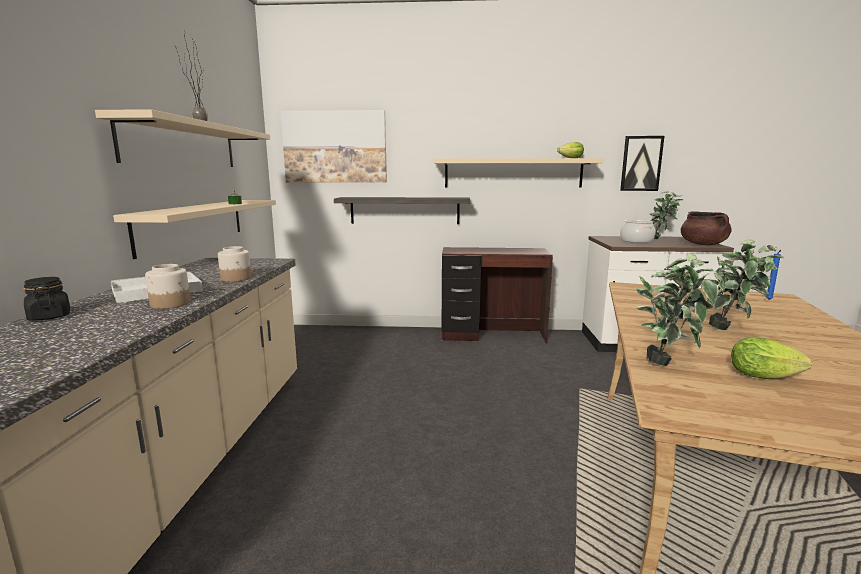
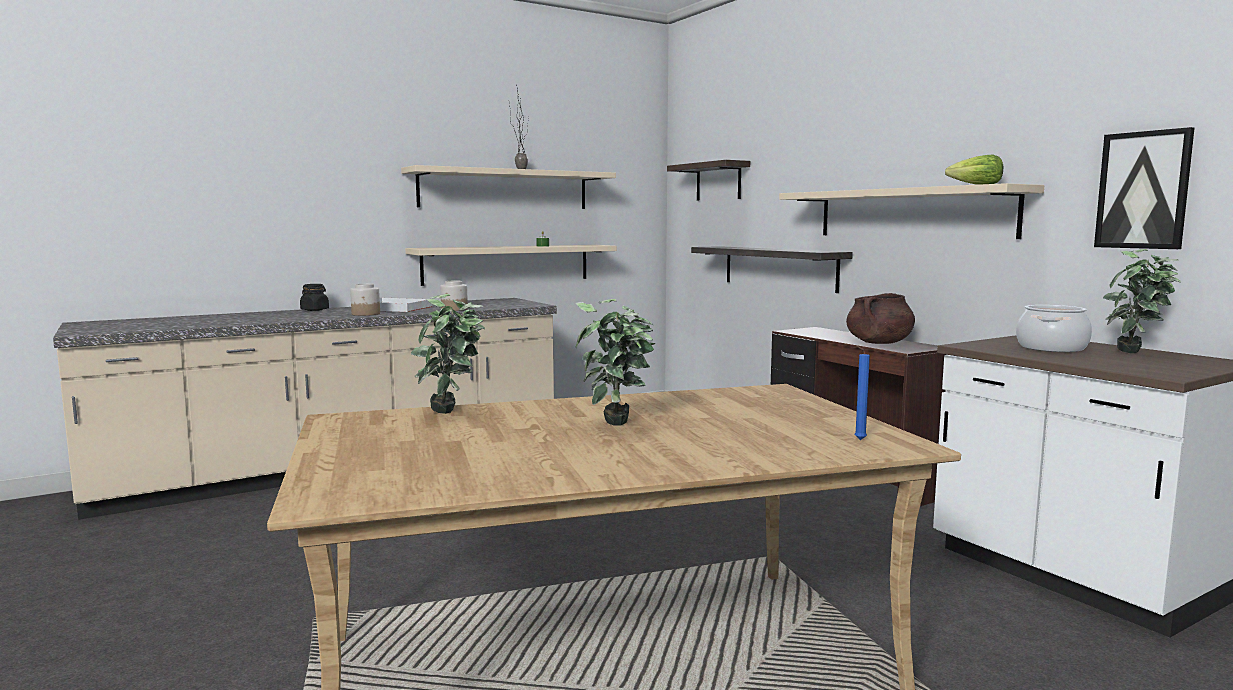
camera: 55 degrees right, 5 degrees down
picture [281,110,387,183] -> shelf [667,160,750,200]
brown cooking pot [681,211,732,245] -> brown cooking pot moved to [846,293,915,344]
lettuce [731,337,812,379] -> none

